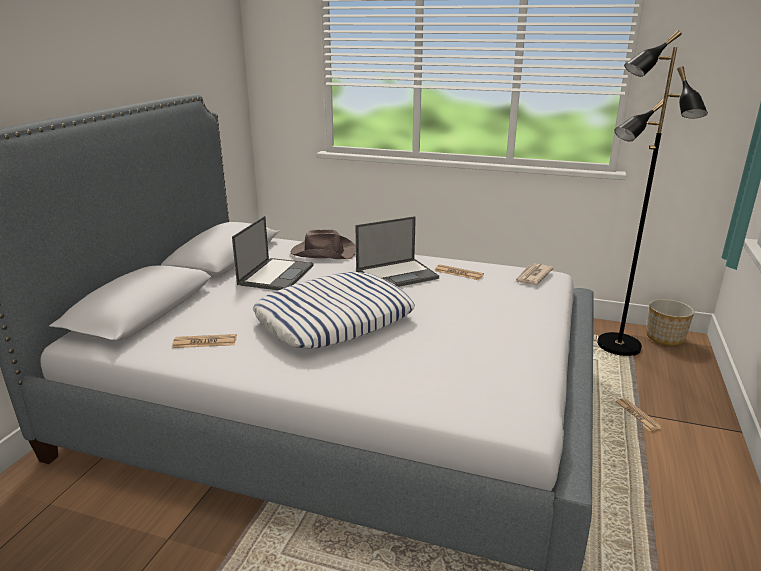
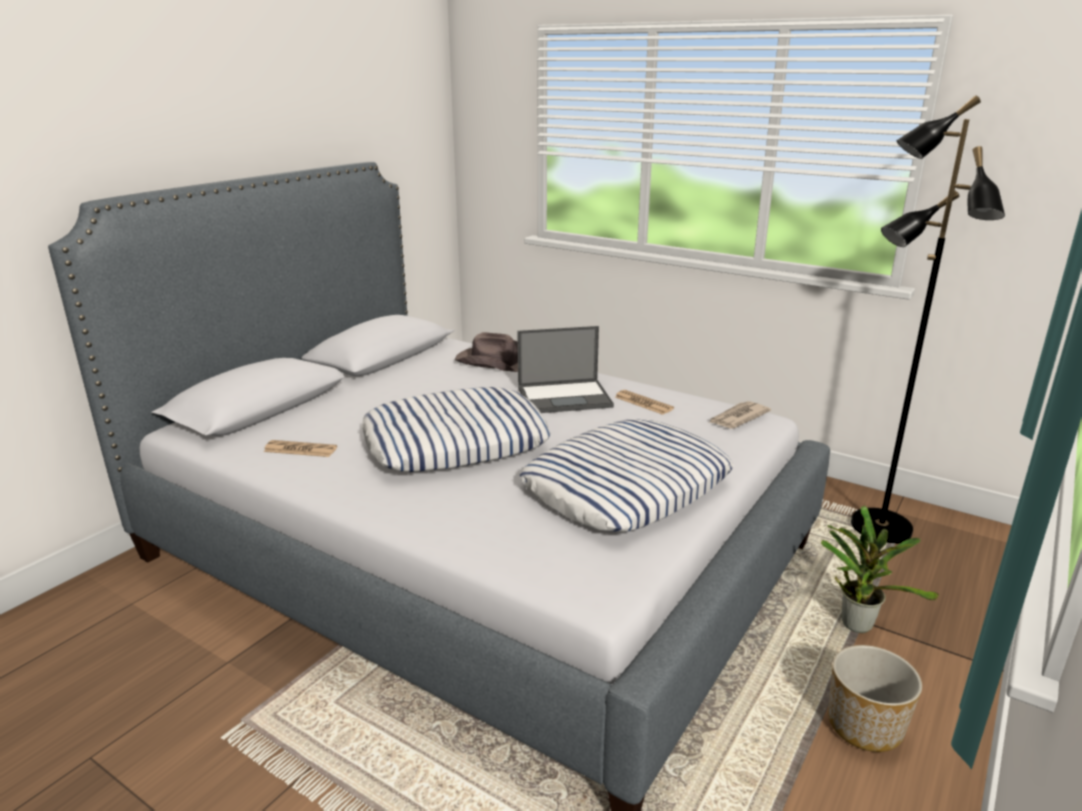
camera: 15 degrees right, 0 degrees up
laptop [232,216,314,290] -> none
newspaper [616,398,662,431] -> potted plant [821,506,939,633]
planter [646,299,694,346] -> planter moved to [828,645,922,752]
none -> pillow [520,419,734,532]

